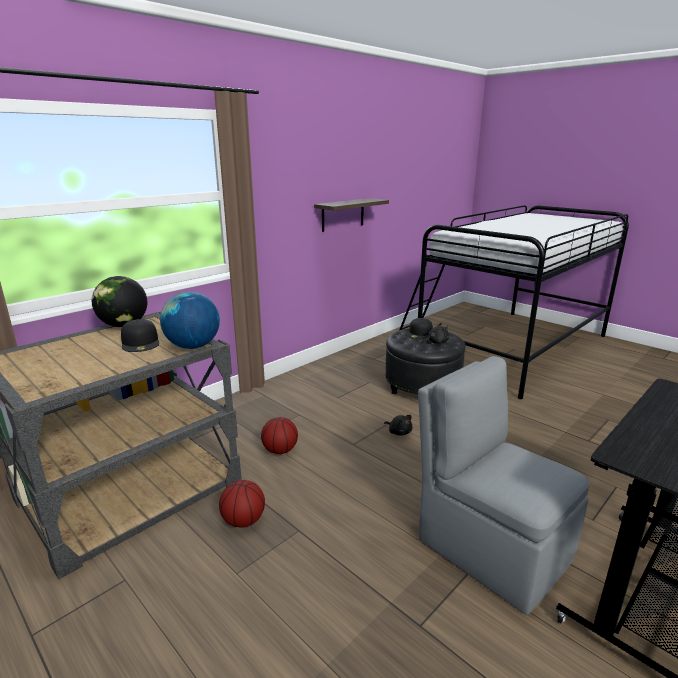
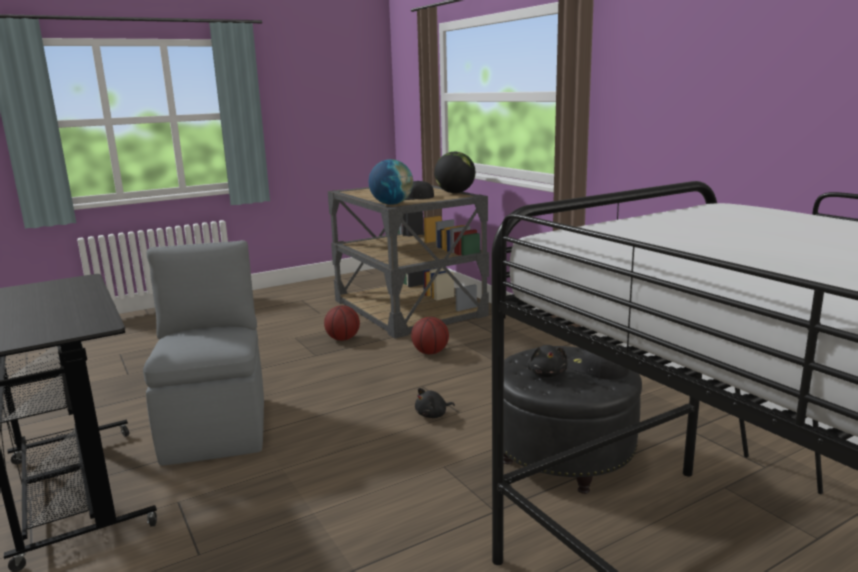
camera: 105 degrees right, 5 degrees down
shelf [314,198,389,232] -> none
grey chair [418,356,589,615] -> grey chair turned 75 degrees counterclockwise [143,240,264,466]

